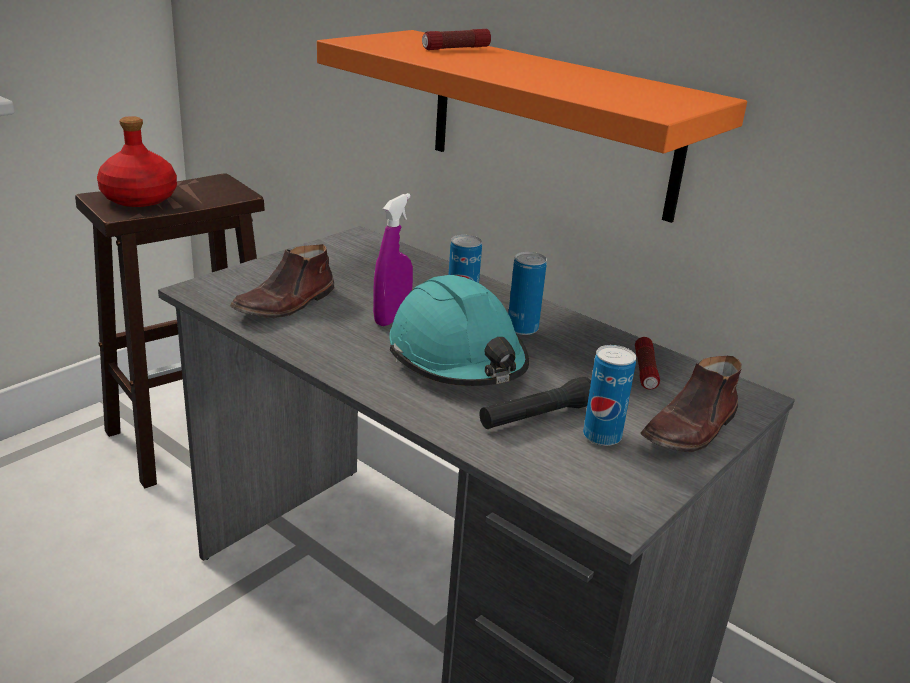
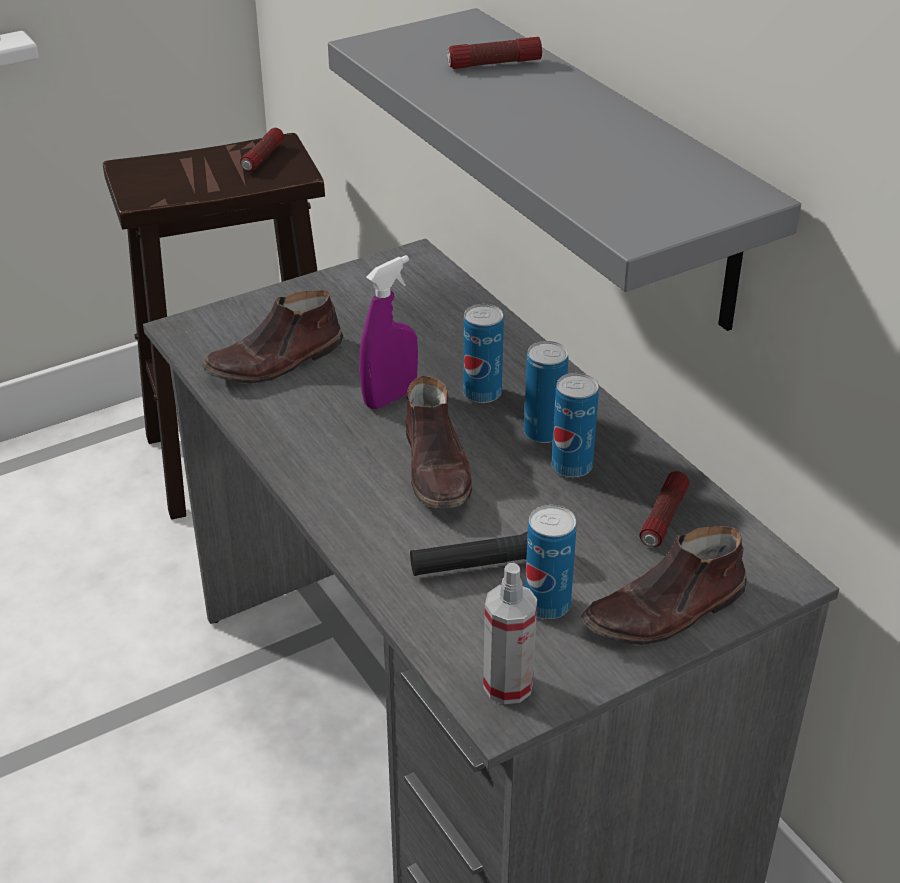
camera: 20 degrees right, 10 degrees up
red bottle [97,116,177,207] -> none
orange shelf [317,30,747,223] -> grey shelf [328,8,801,331]
turquoise hard hat [389,275,529,386] -> brown shoe [406,376,472,508]
none -> flashlight [240,128,284,171]
none -> spray bottle [483,563,537,704]
none -> can [552,373,599,477]

